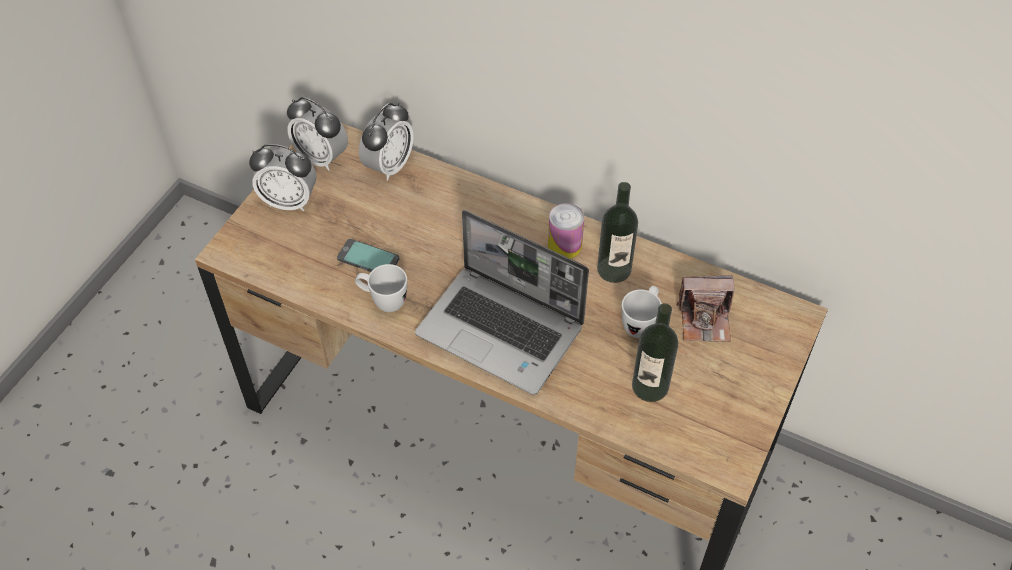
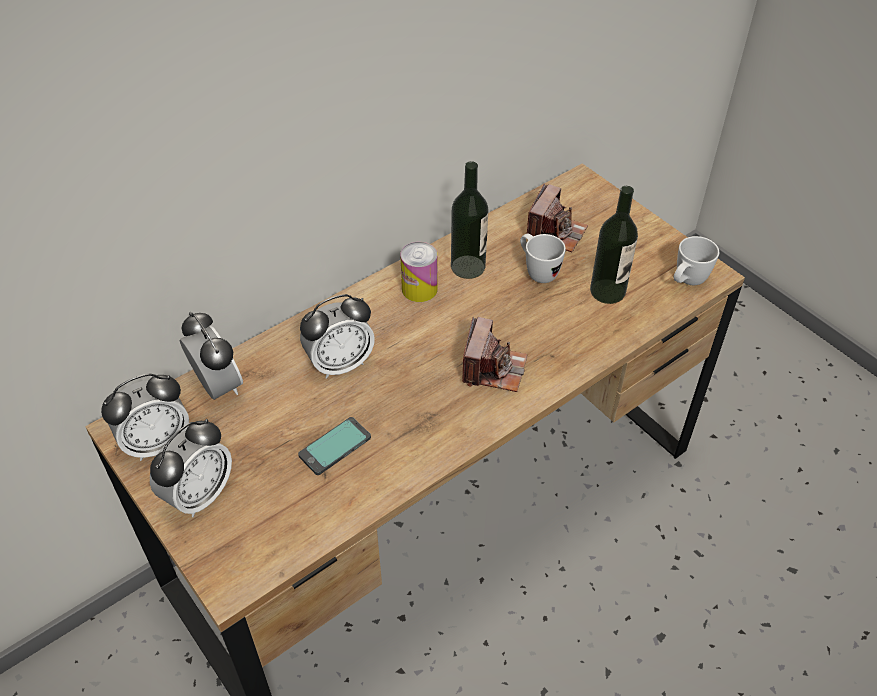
camera: 65 degrees left, 5 degrees down
white mug [355,264,407,312] -> white mug moved to [673,236,719,285]
laptop [415,210,589,395] -> camera [462,317,528,392]
none -> alarm clock [300,294,375,379]

